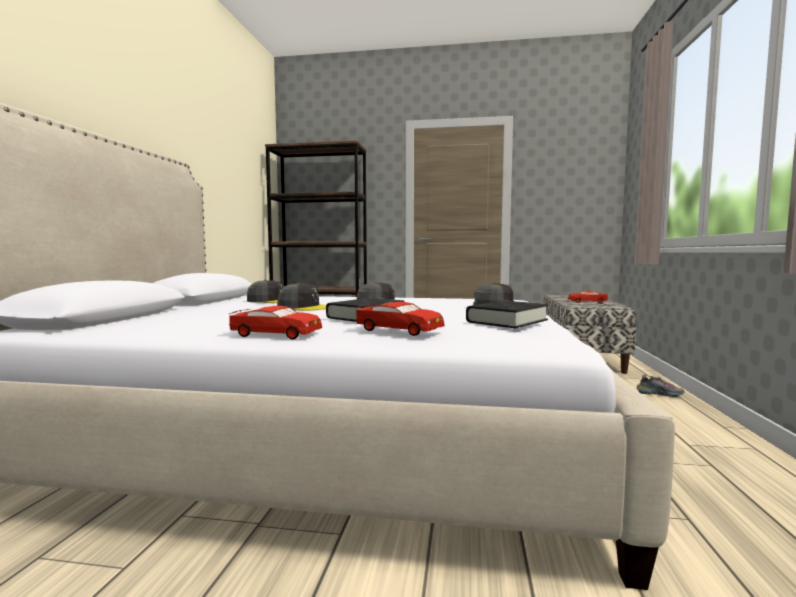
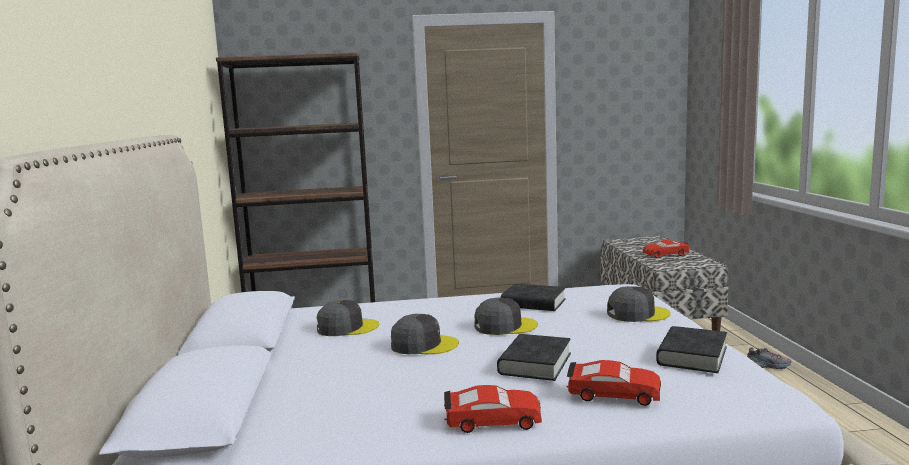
camera: 15 degrees left, 5 degrees up
none -> black book [501,284,566,311]

